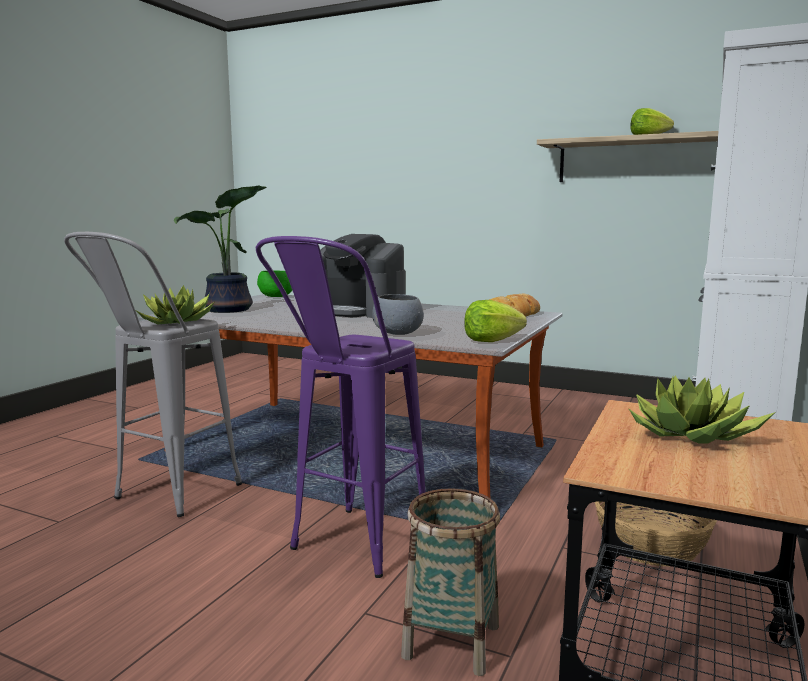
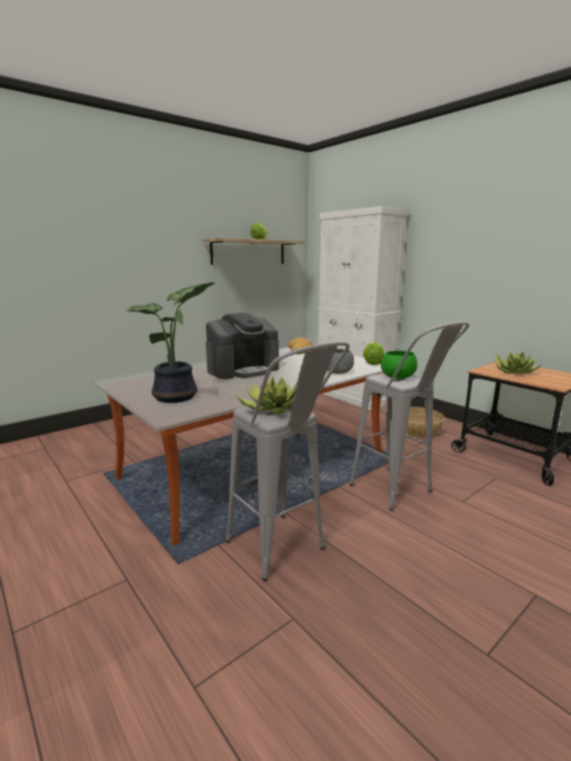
camera: 65 degrees left, 5 degrees up
purple stool [256,236,425,578] -> grey stool [350,322,469,511]
green bowl [257,271,292,297] -> green bowl moved to [381,351,417,379]
basket [401,489,500,676] -> none

